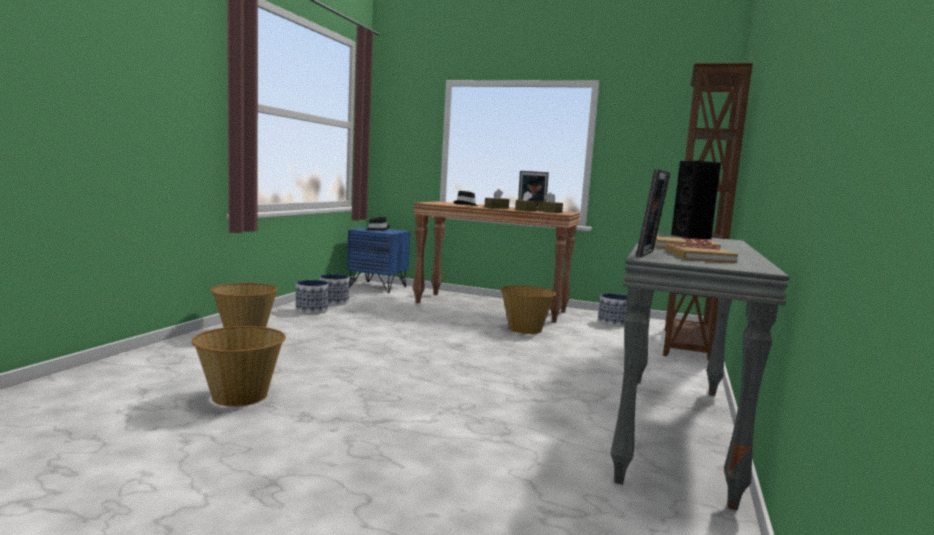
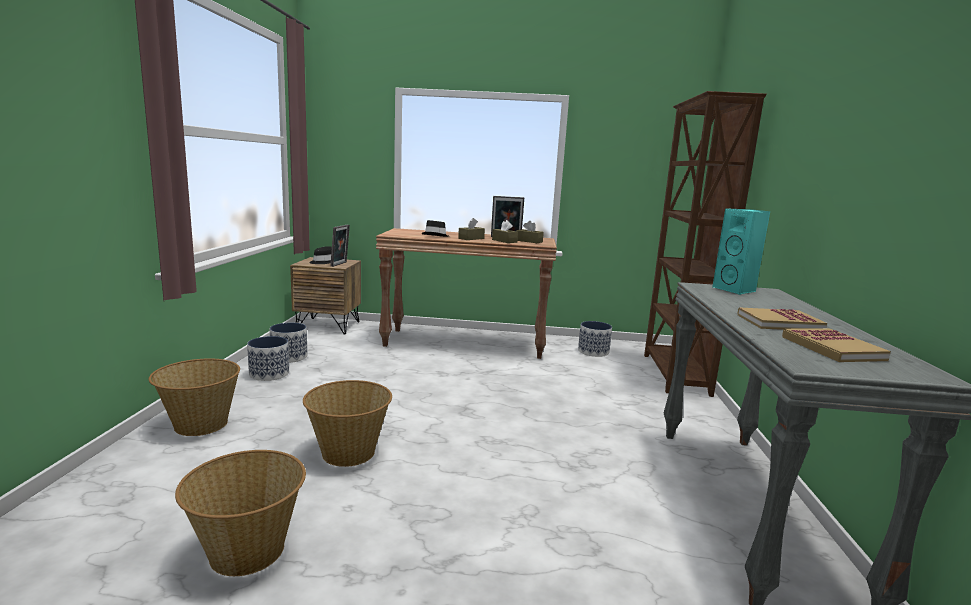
camera: 15 degrees left, 5 degrees up
blue nightstand [347,227,410,293] -> brown nightstand [290,257,361,334]
basket [500,285,556,334] -> basket moved to [303,380,392,467]
picture frame [636,169,671,257] -> picture frame moved to [330,225,350,267]
black speaker [671,161,721,239] -> turquoise speaker [712,208,770,295]

